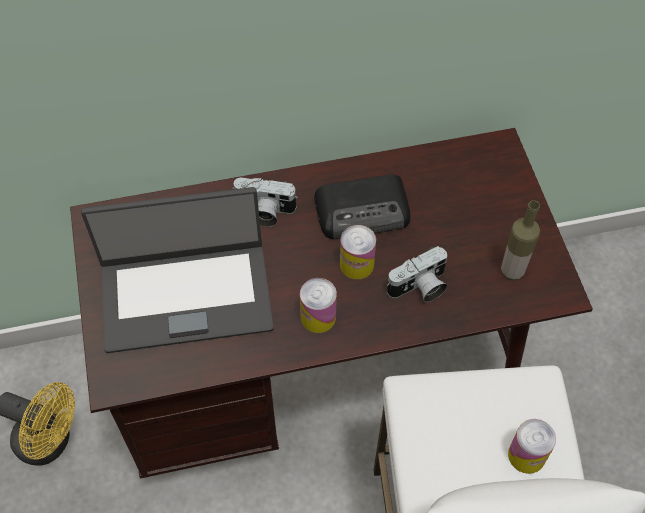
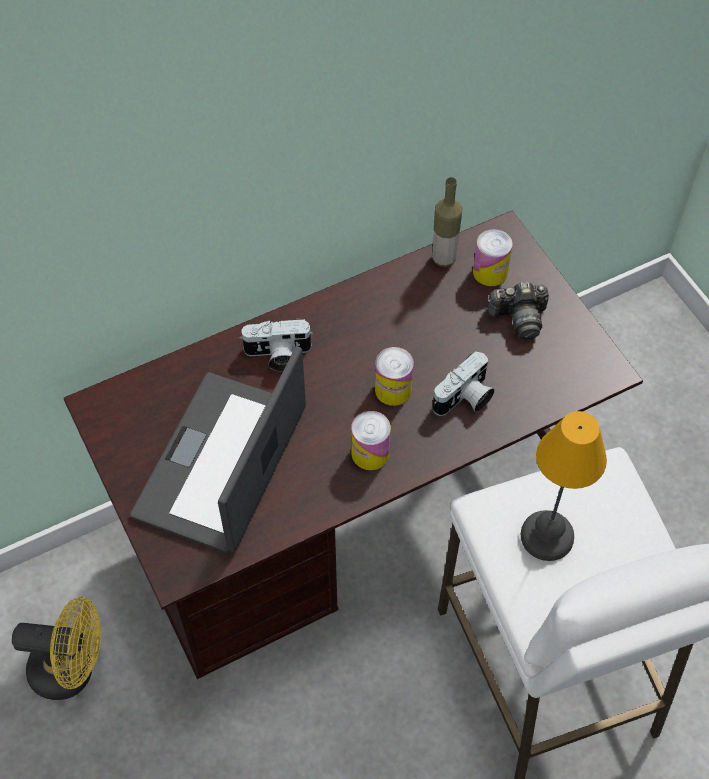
camera: 15 degrees left, 0 degrees up
laptop [81,187,274,353] -> laptop turned 135 degrees clockwise [130,346,306,553]
radio [314,175,410,239] -> none
bottle [501,200,540,281] -> bottle moved to [432,177,462,267]
can [508,419,556,474] -> can moved to [473,229,513,286]
none -> camera [488,282,549,340]
none -> table lamp [521,411,607,561]

